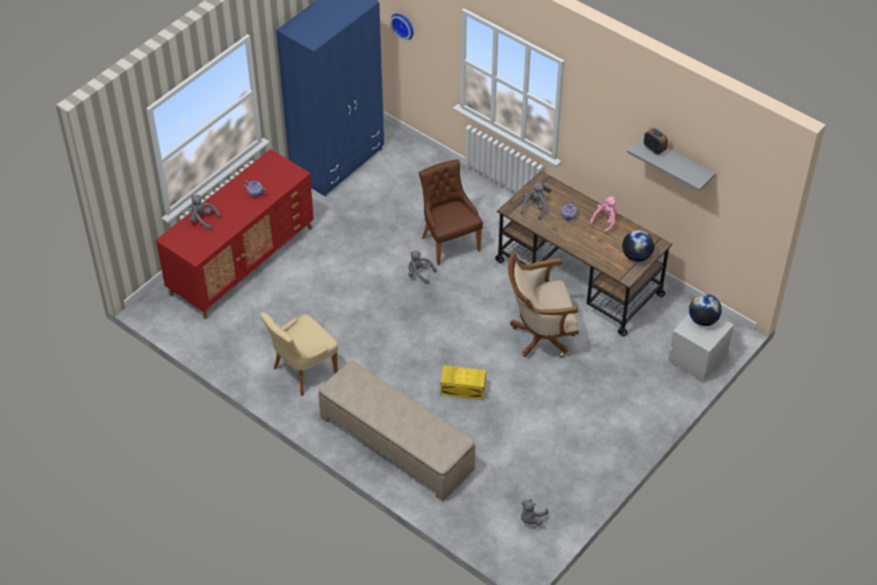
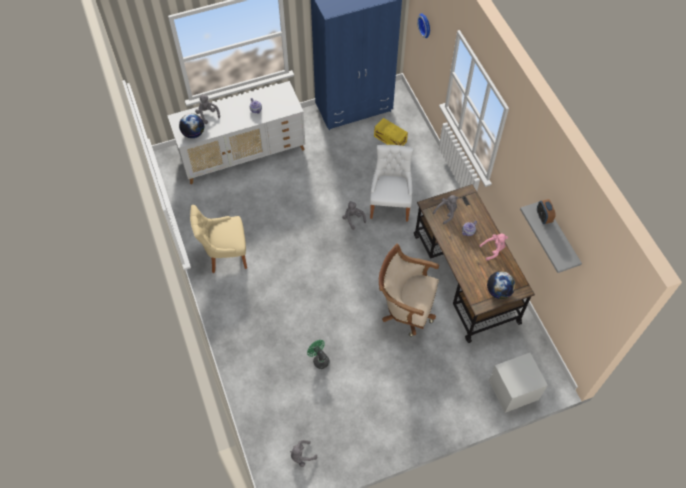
camera: 30 degrees right, 10 degrees up
red dresser [155,149,314,319] -> white dresser [167,81,305,184]
beige bench [318,361,475,501] -> none
brown chair [418,159,483,265] -> white chair [370,145,414,222]
yellow storage box [440,365,486,400] -> yellow storage box moved to [374,118,408,146]
globe [689,294,722,326] -> globe moved to [179,113,204,138]
none -> green fan [307,340,330,369]

